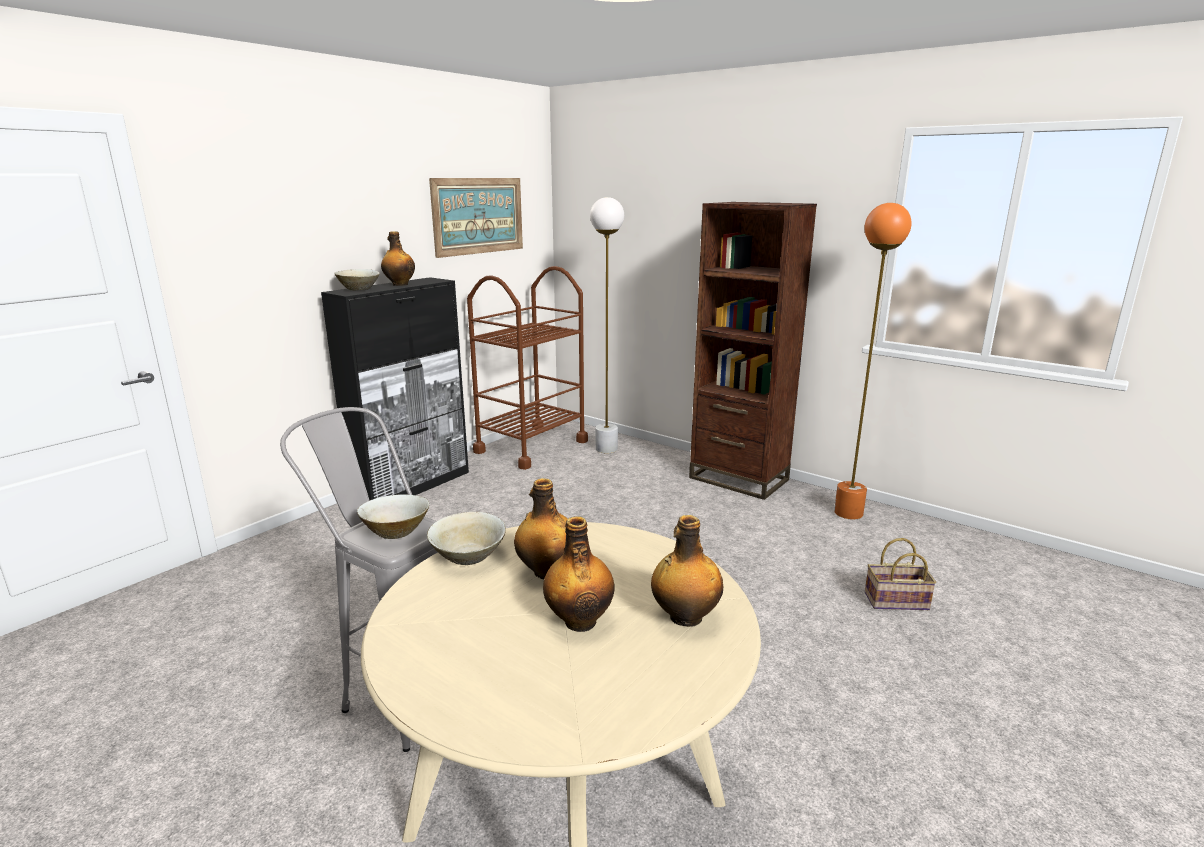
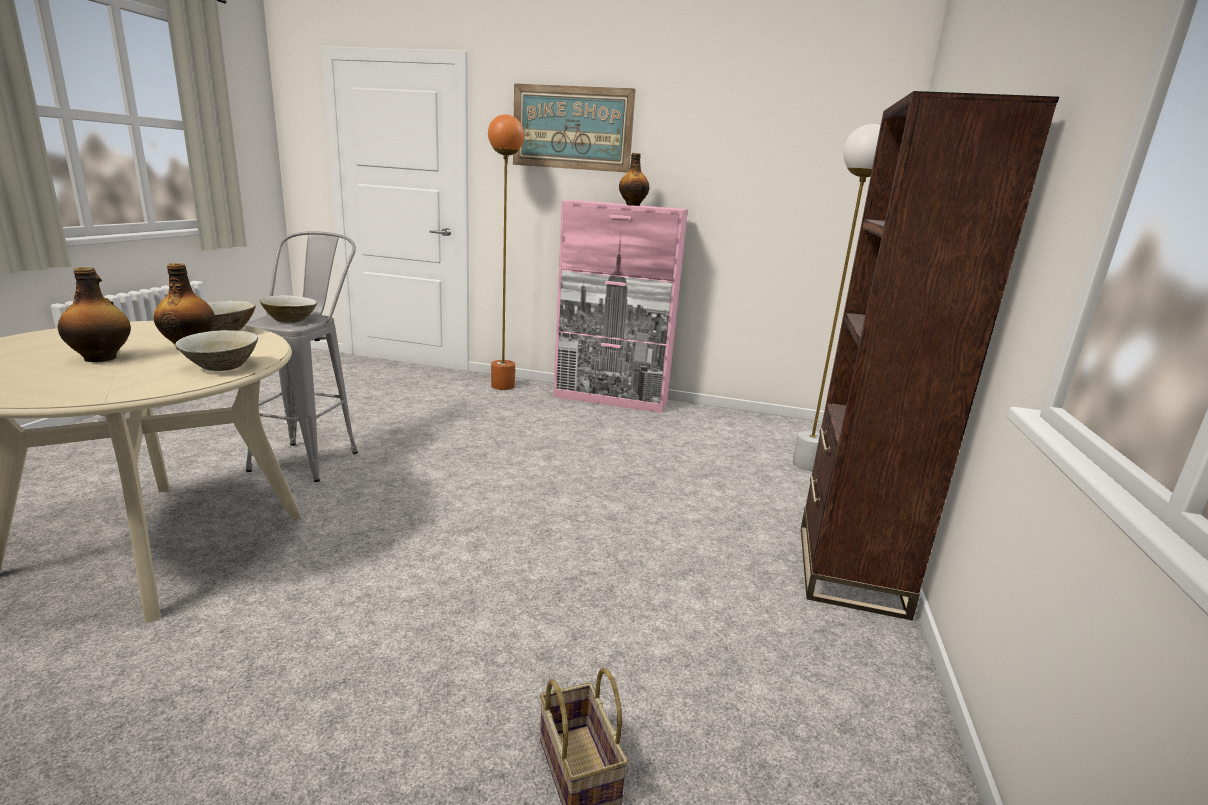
camera: 65 degrees right, 0 degrees up
black cabinet [321,277,469,501] -> pink cabinet [554,200,688,413]
beige bowl [334,269,380,291] -> beige bowl moved to [175,330,258,371]
picture [429,178,523,258] -> picture moved to [513,84,636,173]
brown cart [467,266,588,470] -> none
bottle [651,515,724,627] -> none
orange floor lamp [834,203,912,520] -> orange floor lamp moved to [488,114,525,390]

